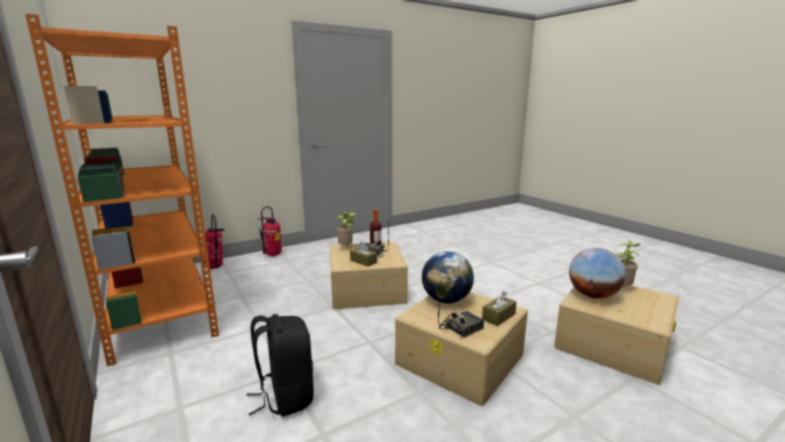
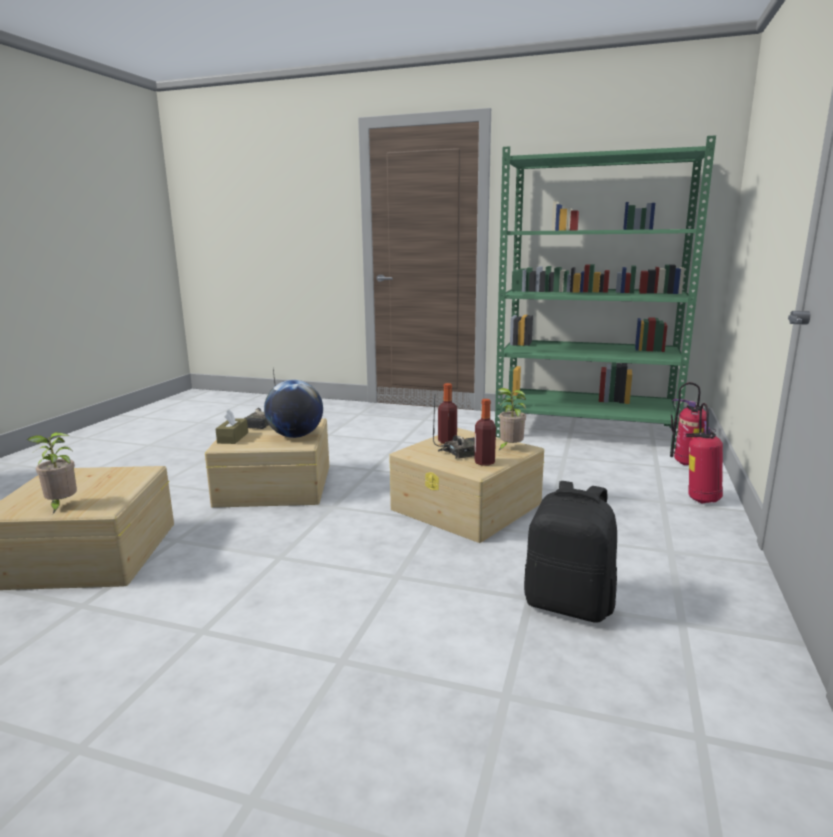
camera: 140 degrees right, 0 degrees up
orange bookcase [25,14,219,366] -> green bookcase [495,135,716,454]
black backpack [247,314,314,416] -> black backpack moved to [524,481,617,623]
brown tissue box [350,242,377,267] -> bottle [438,383,457,444]
globe [569,248,626,299] -> none

